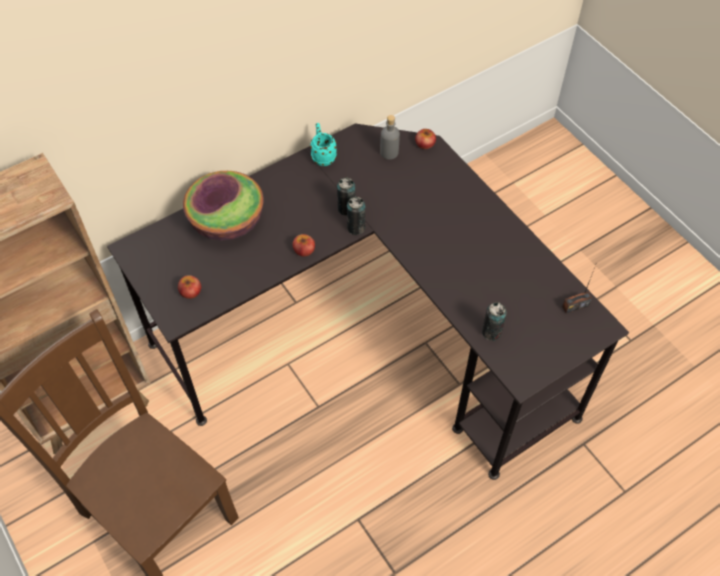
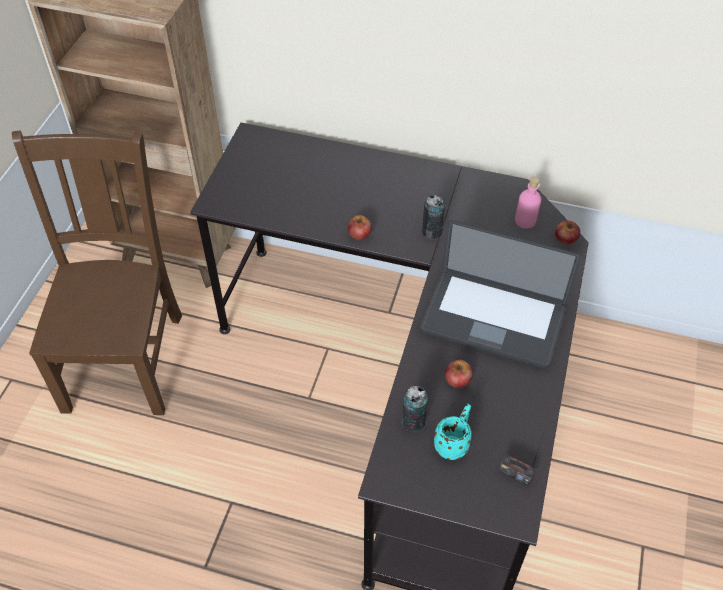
camera: 50 degrees right, 5 degrees down
apple [178,275,201,299] -> apple moved to [445,360,473,388]
bowl [183,171,263,241] -> none
turquoise mug [310,123,336,166] -> turquoise mug moved to [434,404,472,460]
can [347,197,365,235] -> none
grey bottle [380,115,400,160] -> pink bottle [515,177,541,229]
none -> laptop [420,220,581,369]

